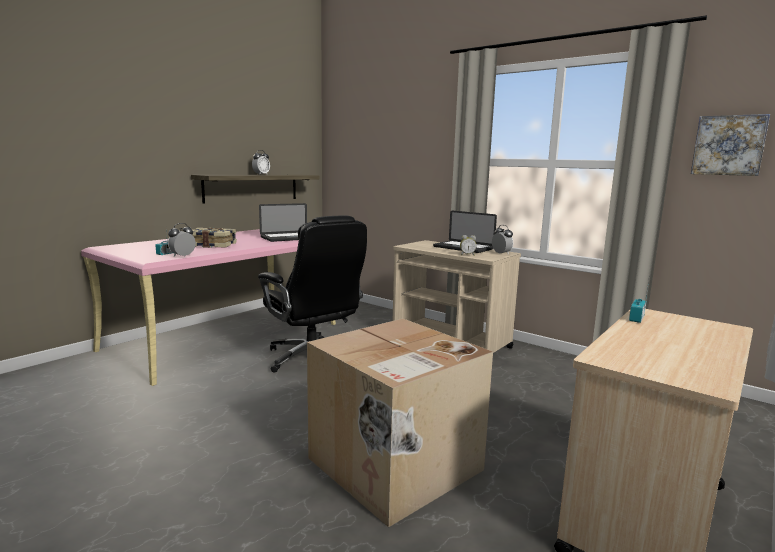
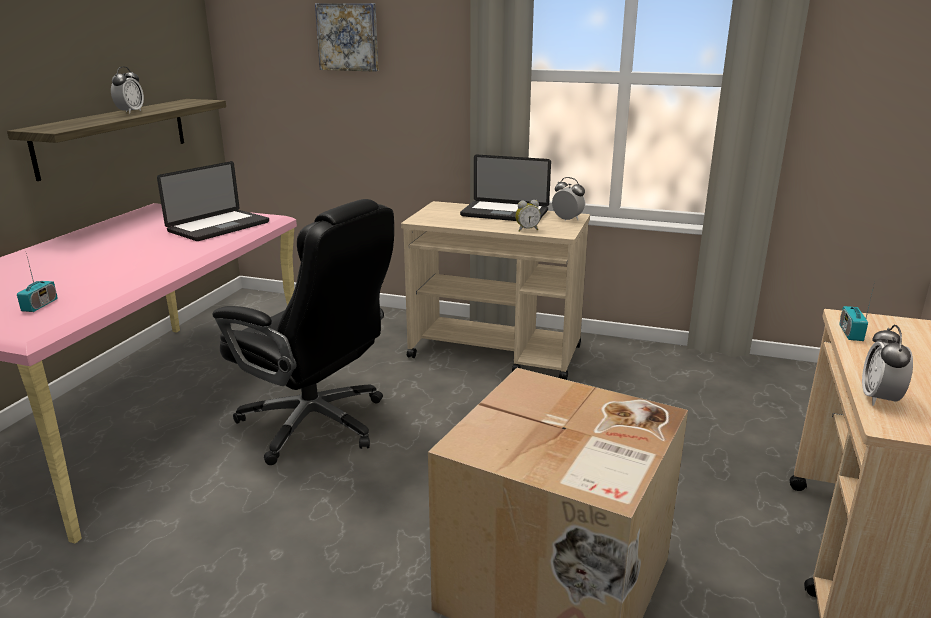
camera: 20 degrees left, 10 degrees up
alarm clock [168,223,196,257] -> alarm clock moved to [862,325,913,406]
book [193,228,237,248] -> none
picture [691,114,770,176] -> picture moved to [315,3,378,72]

